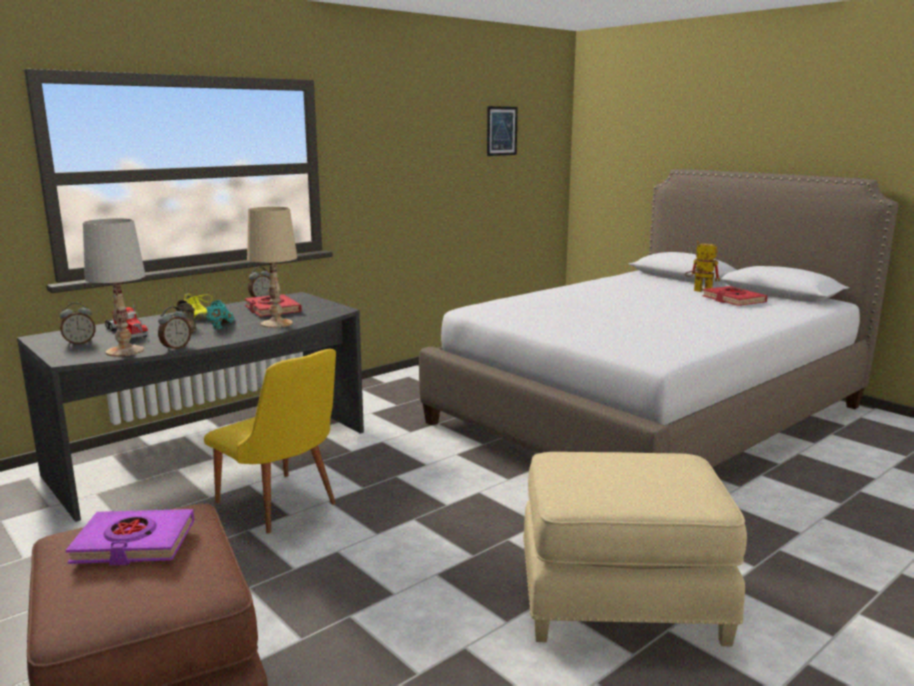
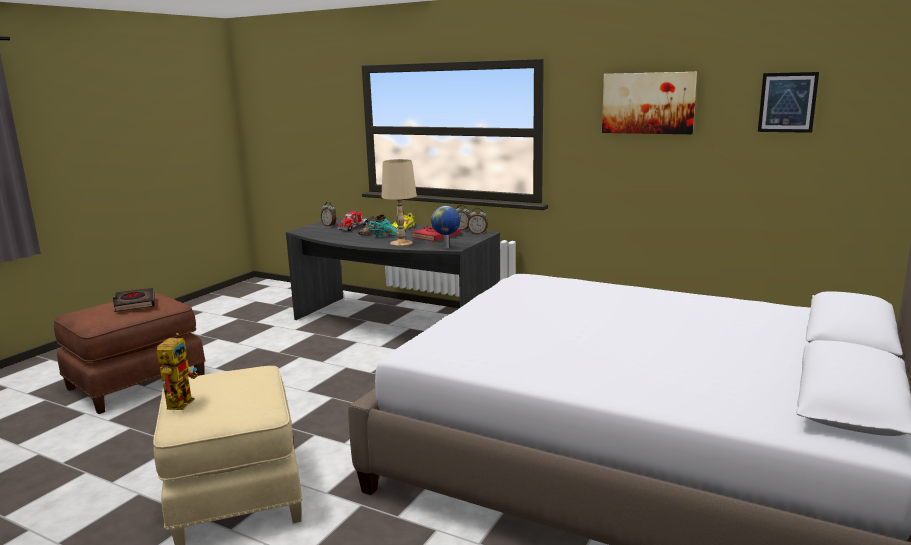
camera: 70 degrees right, 0 degrees up
purple book [66,509,194,565] -> black book [113,288,155,312]
white table lamp [83,218,146,357] -> none
alarm clock [158,306,191,351] -> alarm clock moved to [467,208,488,235]
yellow chair [204,349,336,533] -> none
toy robot [685,241,720,292] -> toy robot moved to [157,333,198,410]
red book [702,286,768,306] -> none
none -> globe [431,206,460,248]
none -> picture [602,72,697,134]

